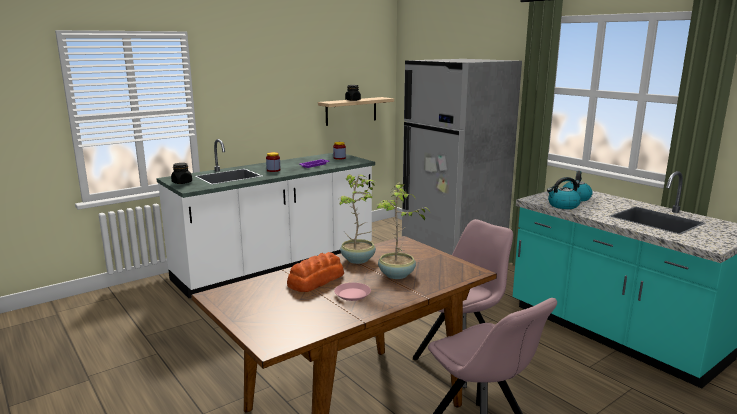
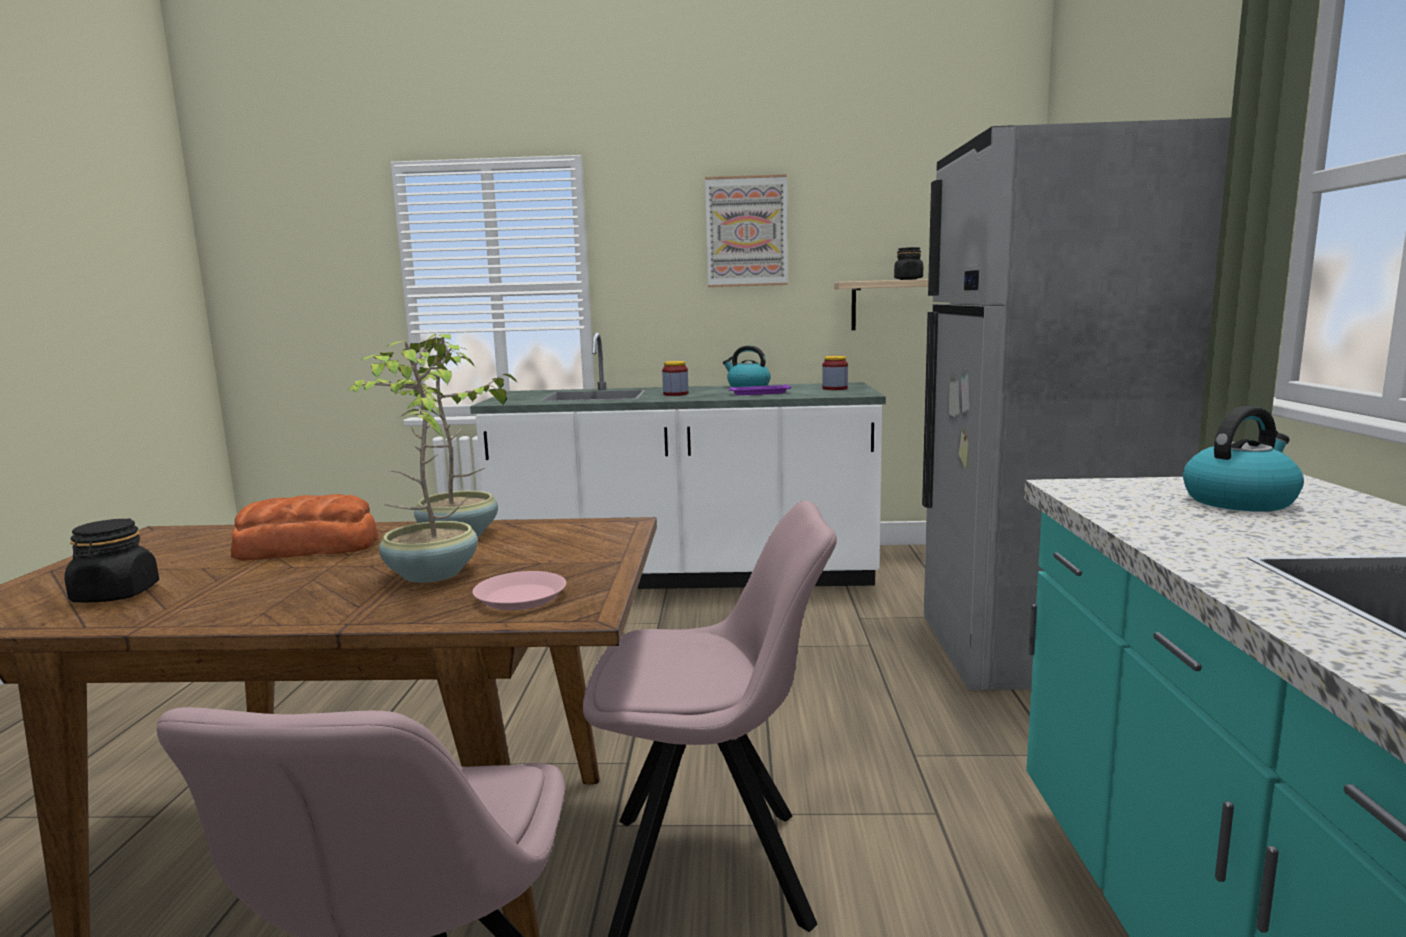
camera: 40 degrees right, 5 degrees down
black jar [171,163,192,184] -> black jar moved to [64,519,159,602]
pink plate [334,283,371,301] -> pink plate moved to [473,571,566,611]
kettle [547,177,581,209] -> kettle moved to [723,345,771,387]
none -> picture [705,174,788,287]

